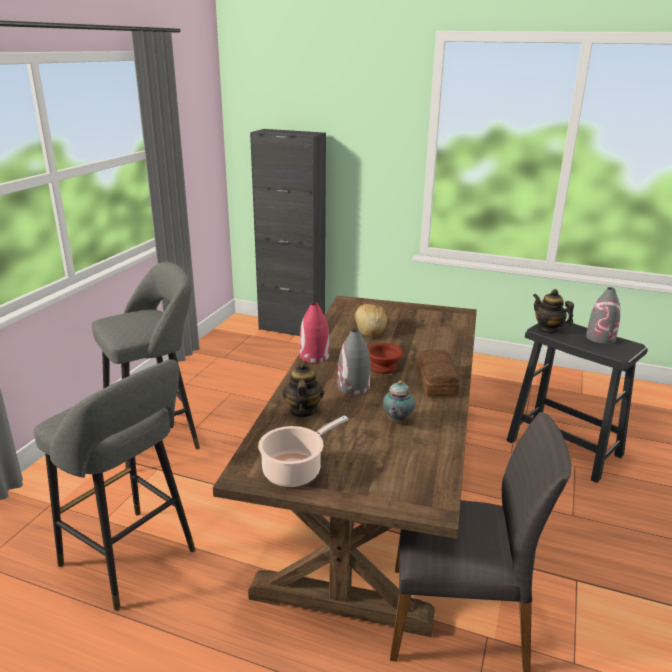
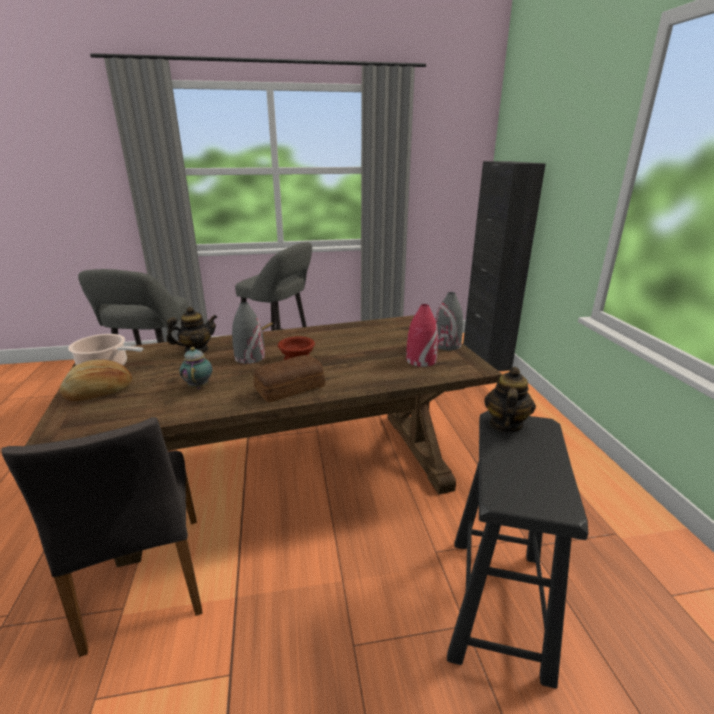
camera: 60 degrees right, 0 degrees up
red vase [300,303,329,363] -> red vase moved to [406,304,438,367]
bread [355,304,387,337] -> bread moved to [60,360,132,401]
teapot [383,380,415,423] -> teapot turned 90 degrees clockwise [179,347,212,389]
grey vase [586,287,621,344] -> grey vase moved to [435,292,463,350]

